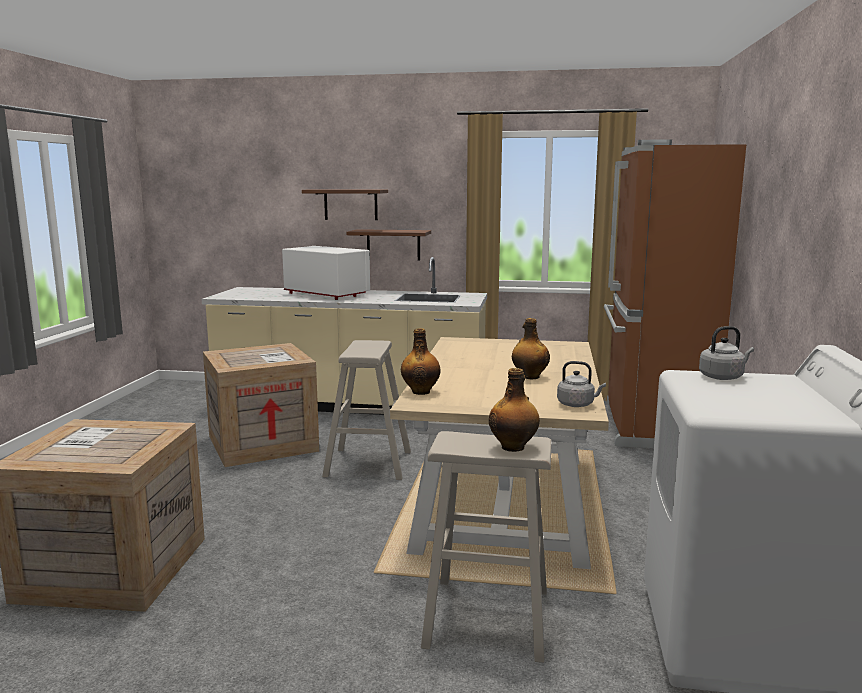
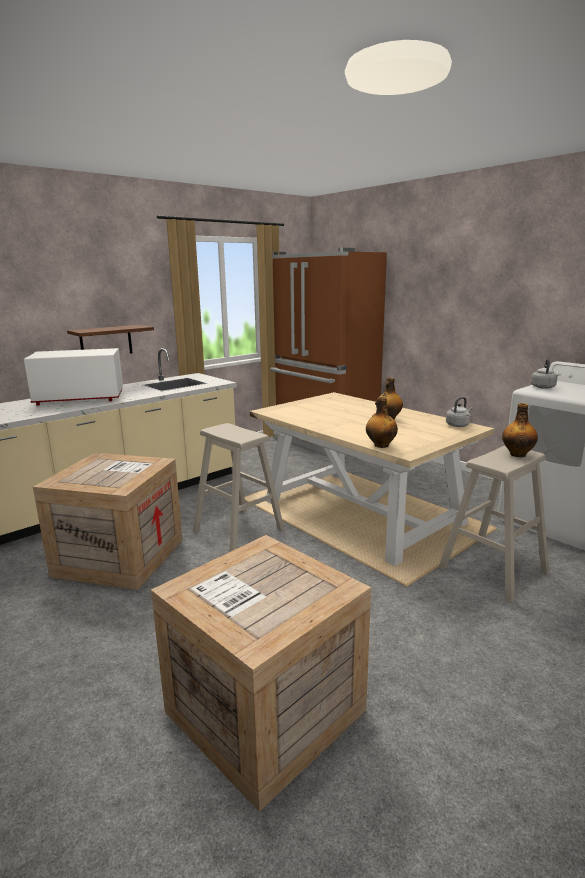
camera: 50 degrees left, 5 degrees up
shelf [302,189,388,220] -> none

